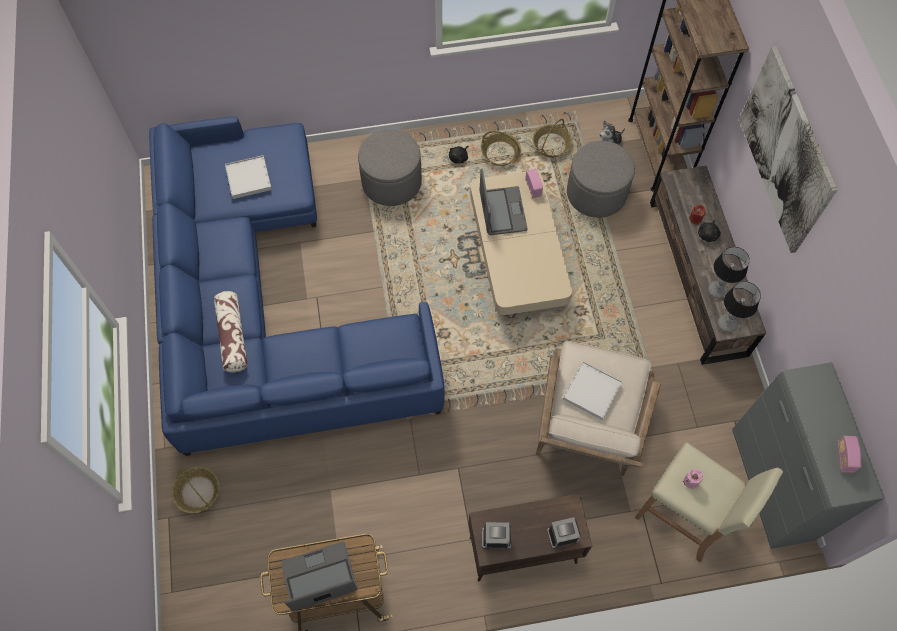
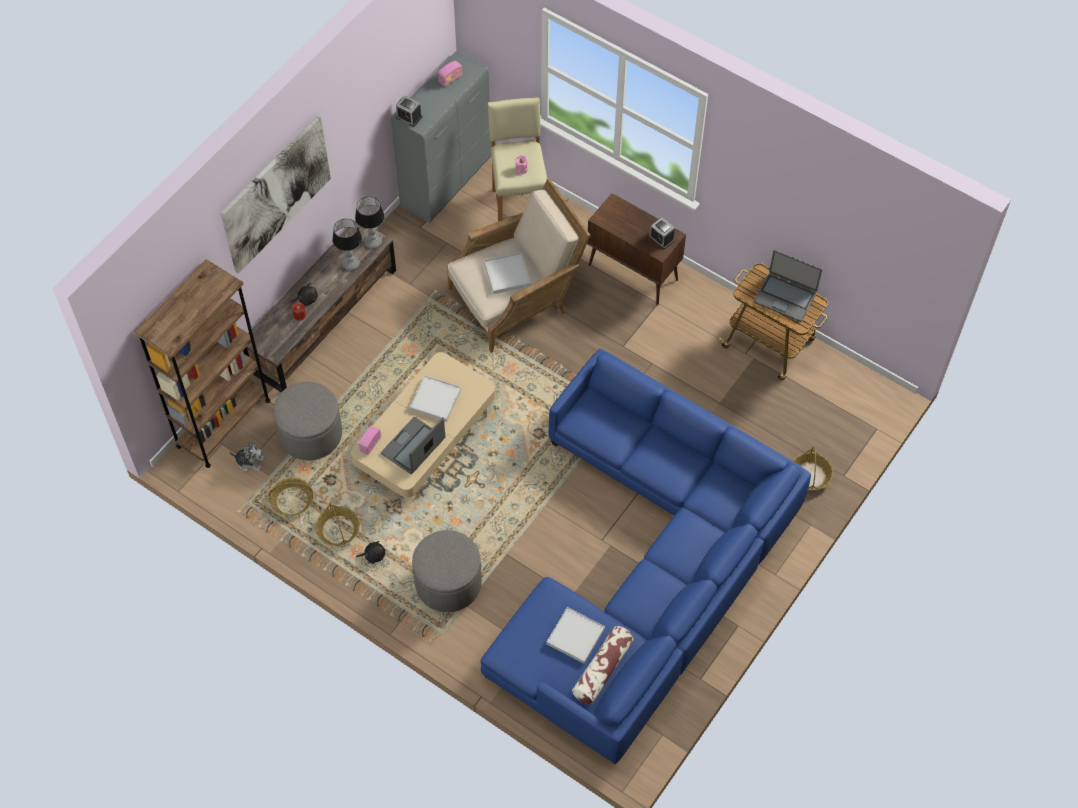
camera: 135 degrees left, 5 degrees down
pillow [214,291,248,373] -> pillow moved to [572,626,634,704]
alarm clock [547,517,581,548] -> alarm clock moved to [396,95,422,127]
none -> white tray [410,375,461,422]

